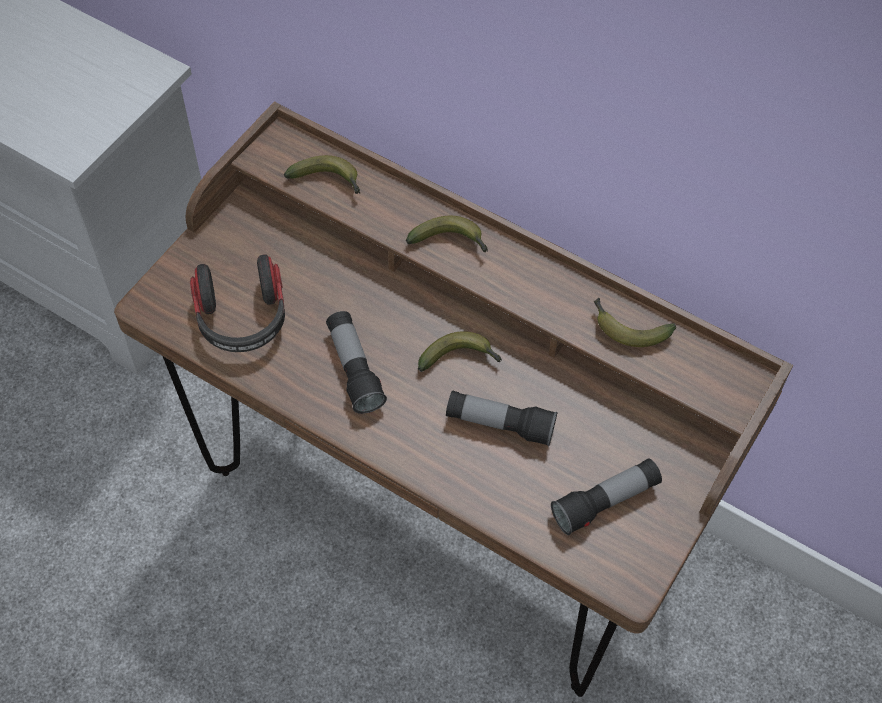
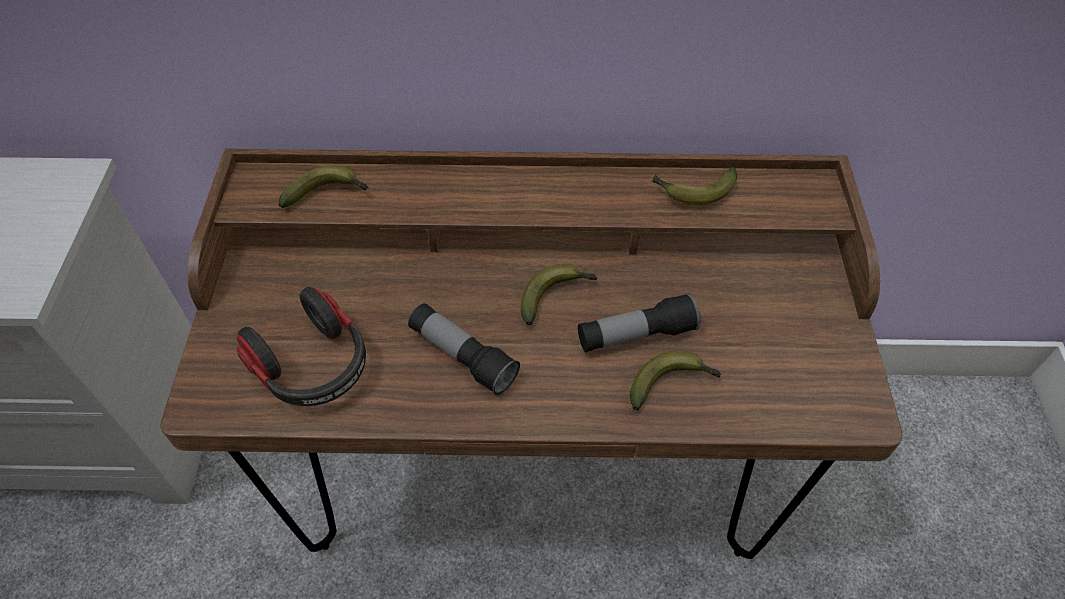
camera: 30 degrees left, 5 degrees down
banana [406,216,488,252] -> banana moved to [630,351,721,410]
flashlight [551,458,662,535] -> none

